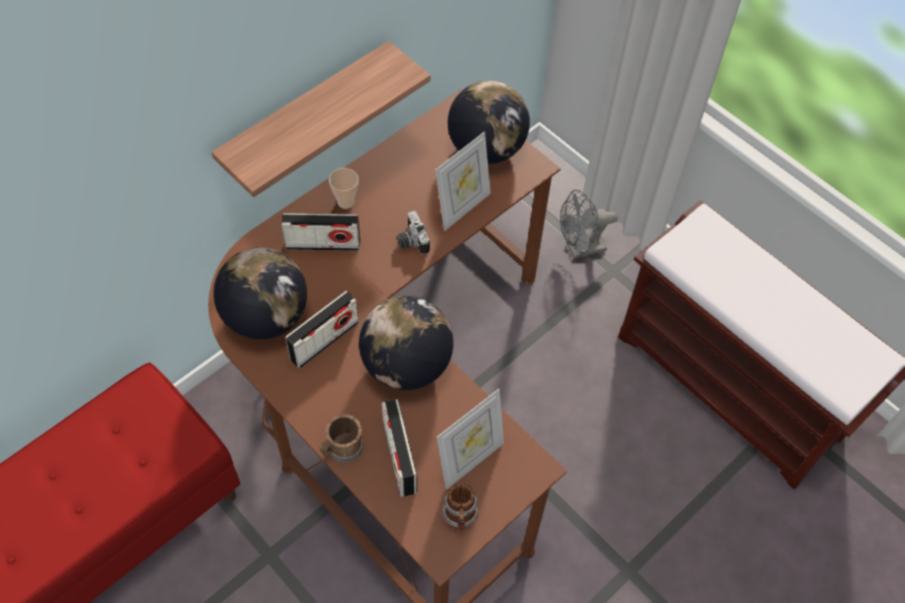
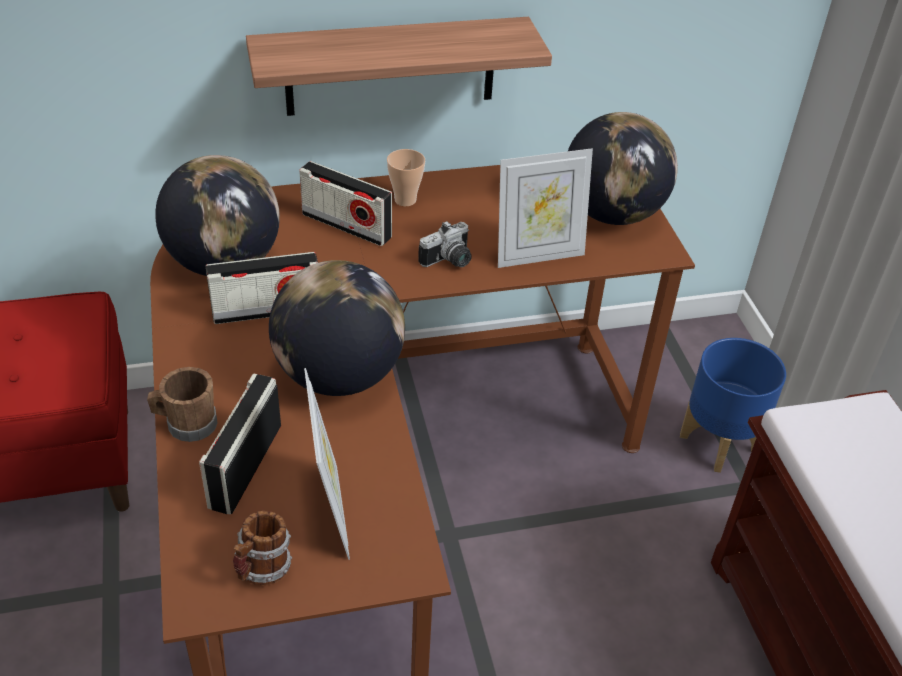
camera: 30 degrees right, 15 degrees down
camera [397,210,430,254] -> camera turned 135 degrees counterclockwise [418,221,472,267]
picture frame [437,389,504,490] -> picture frame turned 90 degrees counterclockwise [304,368,350,560]
grey fan [560,190,618,259] -> blue planter [680,338,786,473]

